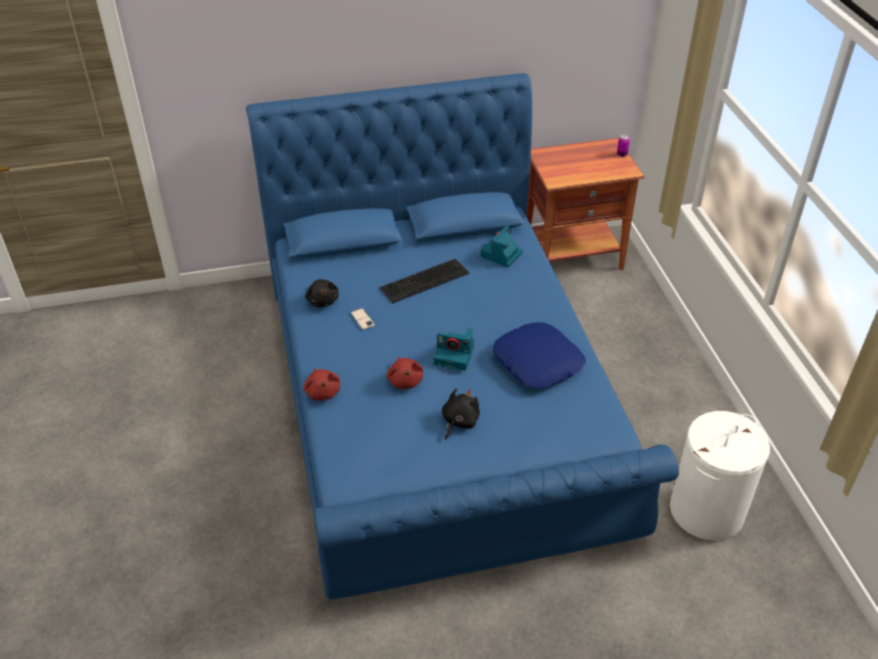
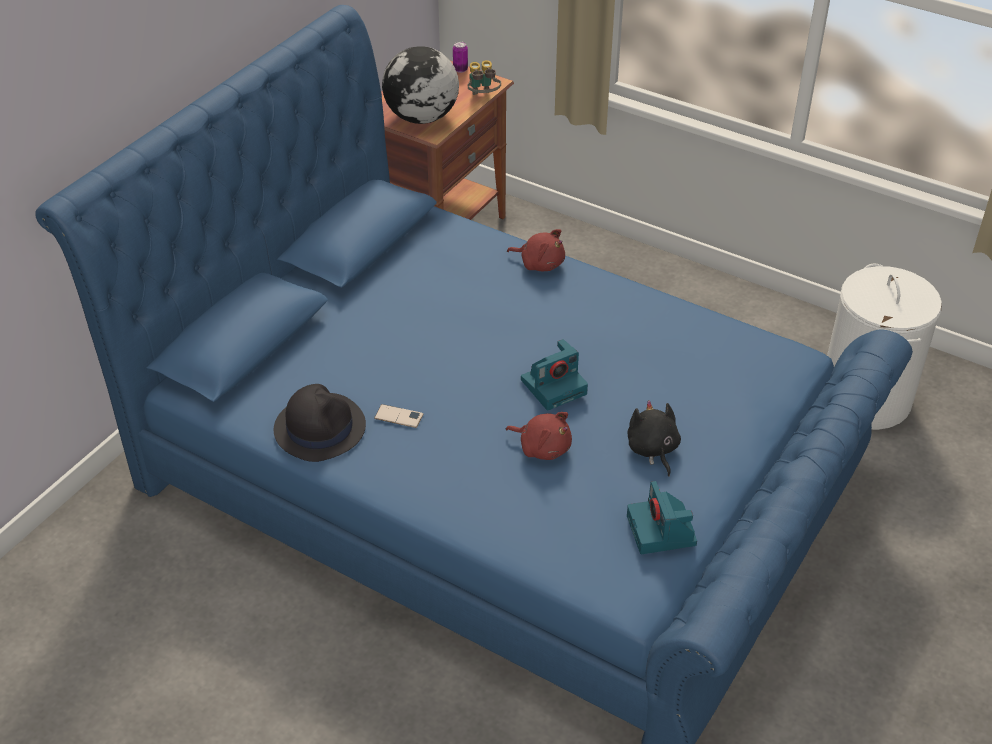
camera: 45 degrees left, 0 degrees up
red plush toy [303,368,340,401] -> red plush toy moved to [507,229,565,271]
black plush toy [305,279,339,307] -> black hat [274,384,366,462]
keyboard [380,258,469,303] -> none
camera [481,226,523,268] -> camera moved to [627,481,697,554]
blue pillow [493,322,586,388] -> none
none -> globe [382,46,459,124]
none -> binoculars [468,60,501,95]

